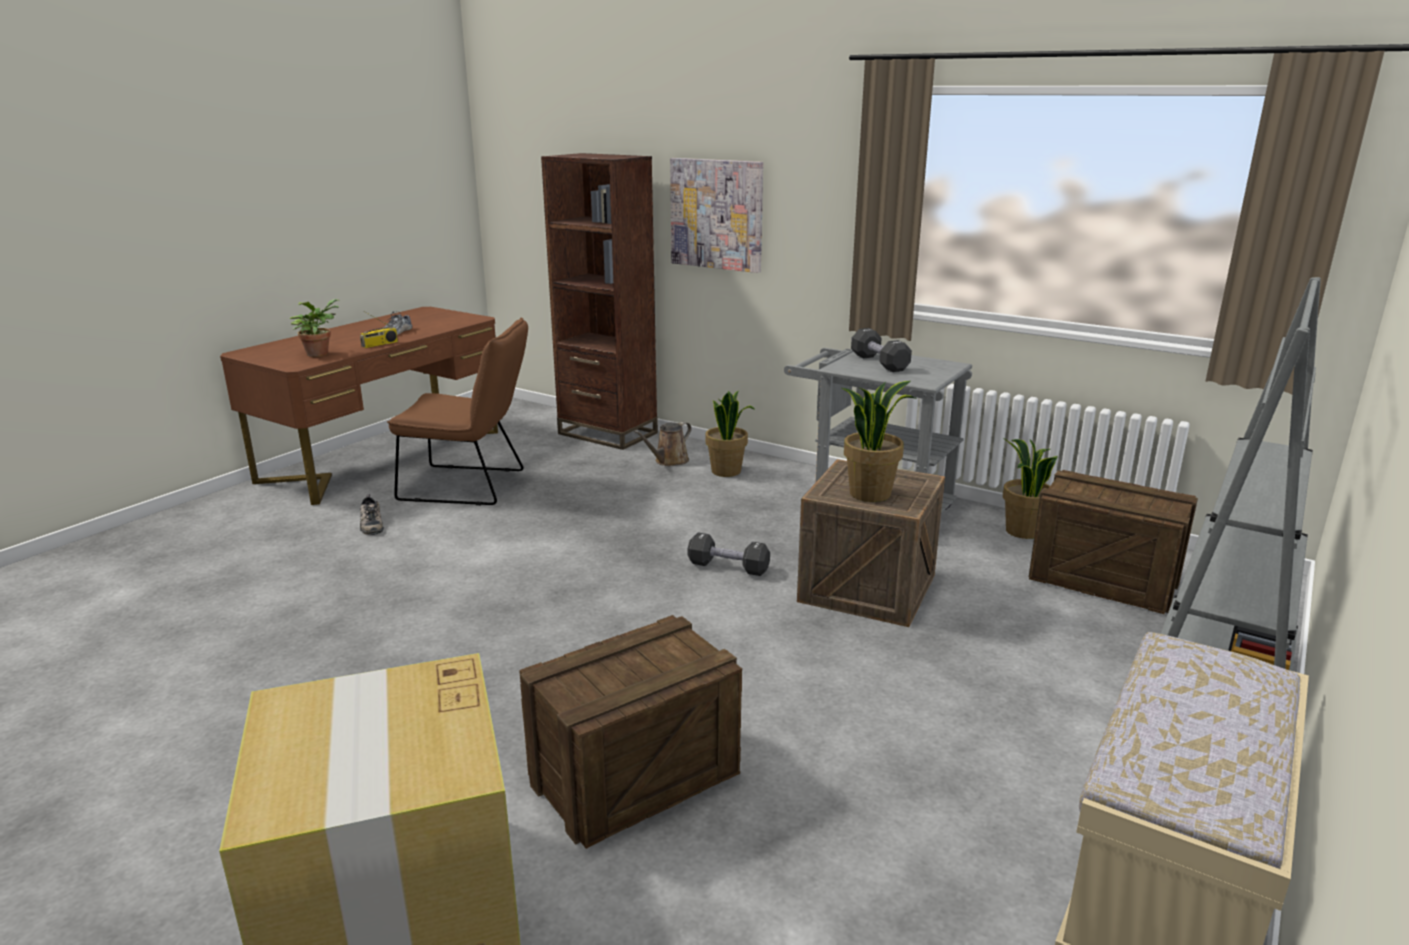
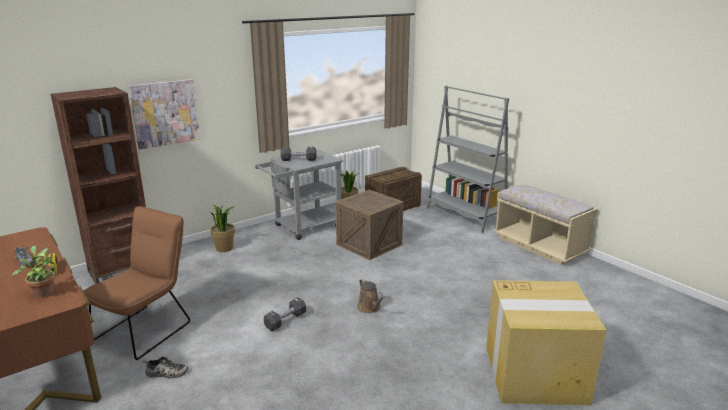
camera: 70 degrees left, 0 degrees up
crate [519,615,742,849] -> none
brown watering can [634,422,692,466] -> brown watering can moved to [357,279,385,313]
black dumbbell [688,532,770,576] -> black dumbbell moved to [264,297,306,331]
potted plant [842,381,917,502] -> none

